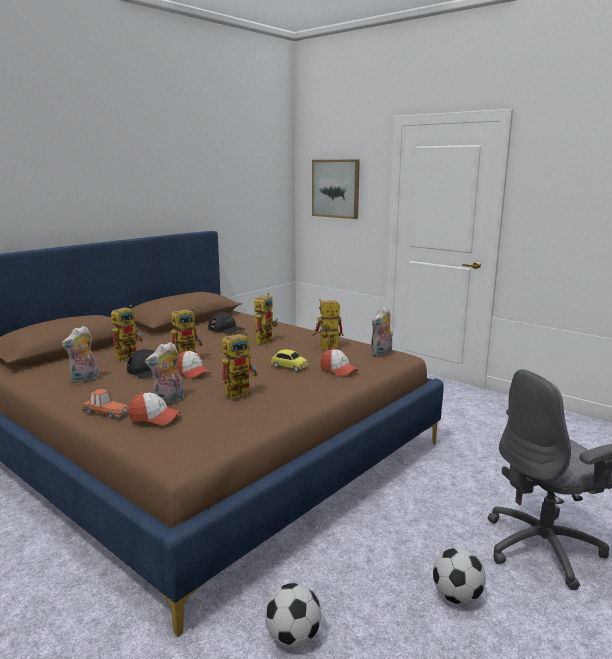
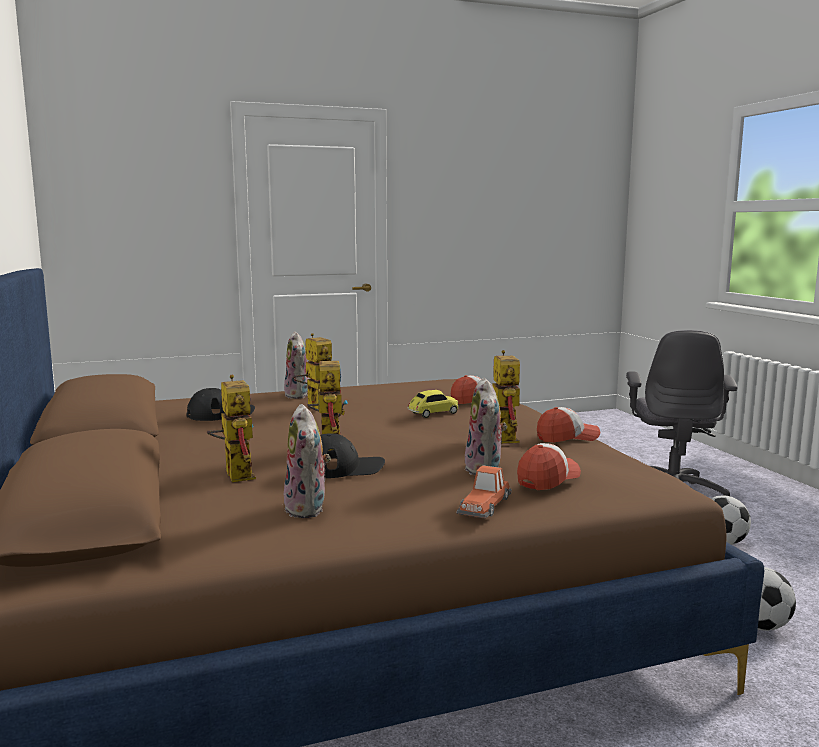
camera: 60 degrees left, 5 degrees down
toy car [82,389,129,419] -> toy car turned 150 degrees clockwise [456,465,512,519]
cap [177,350,210,379] -> cap moved to [537,407,600,443]
picture [312,160,360,219] -> none
toy robot [312,299,344,349] -> none
plush toy [370,306,393,357] -> plush toy moved to [283,331,309,399]

